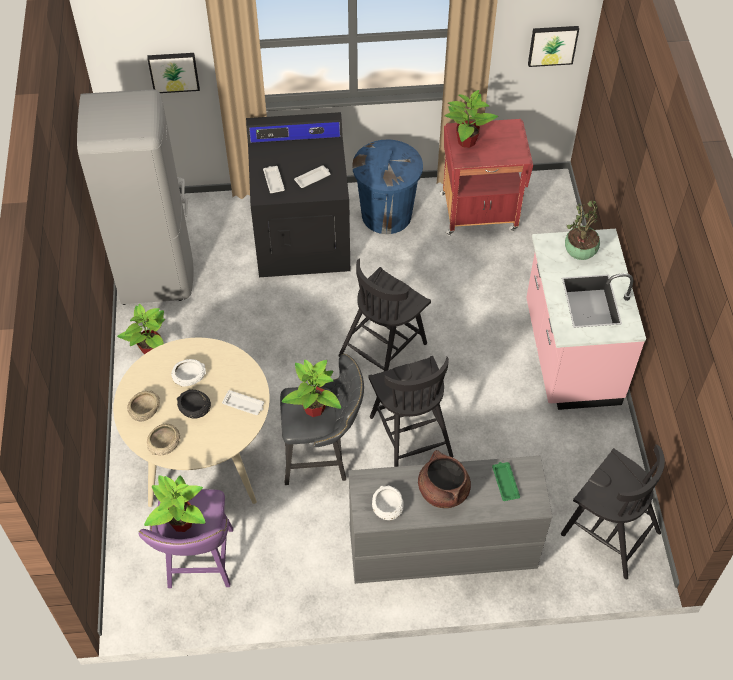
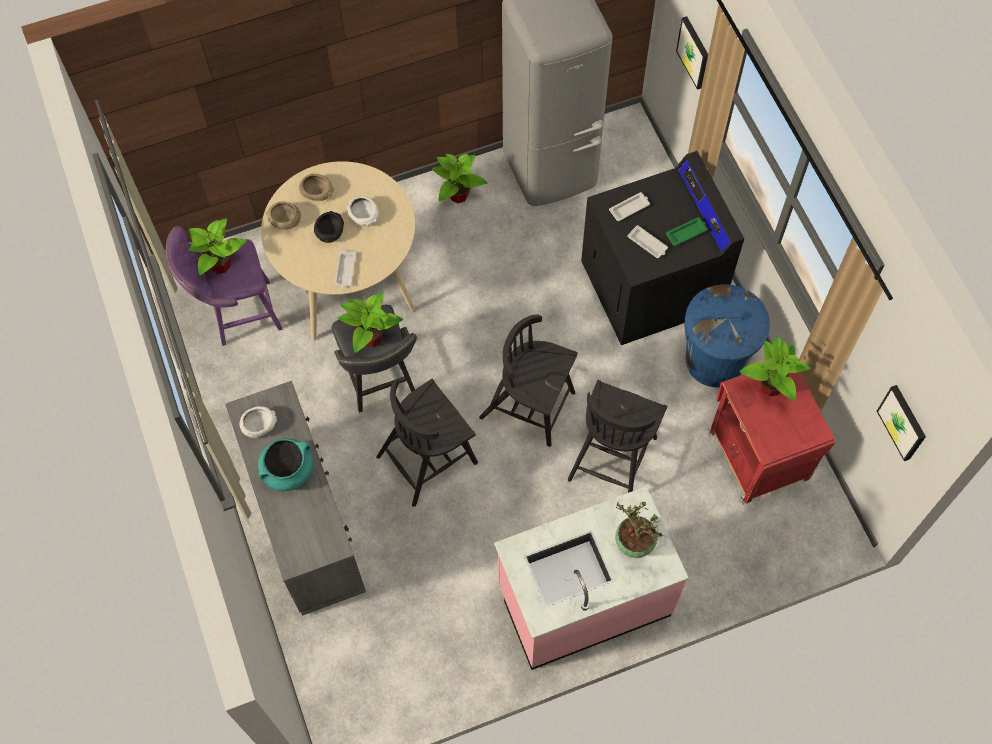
camera: 75 degrees right, 10 degrees up
brown cooking pot [418,450,471,508] -> turquoise cooking pot [258,438,313,491]
green tray [492,462,520,501] -> green tray moved to [666,217,707,246]
black chair [561,444,665,579] -> black chair moved to [568,380,668,493]

